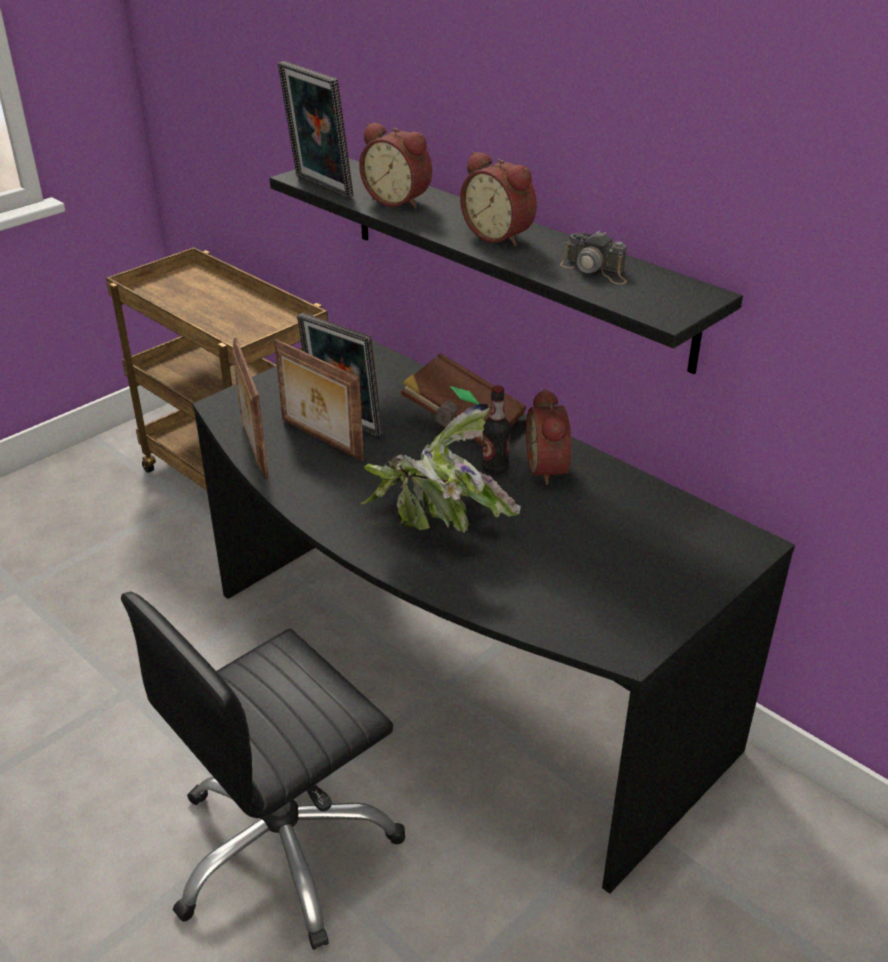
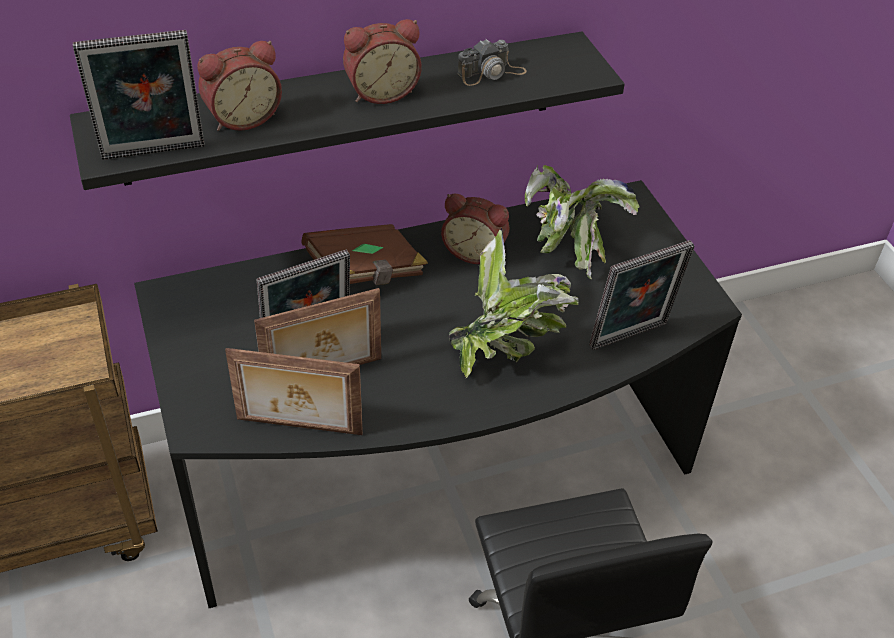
camera: 65 degrees left, 10 degrees up
bottle [482,385,511,475] -> none
none -> potted plant [525,165,639,280]
none -> picture frame [589,240,695,350]

